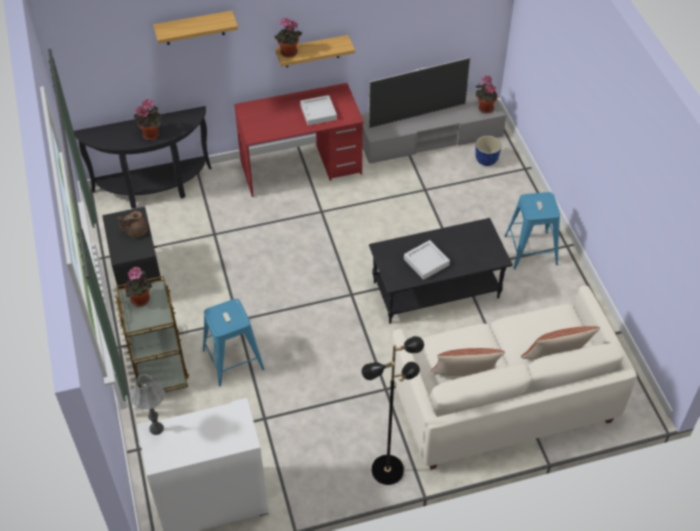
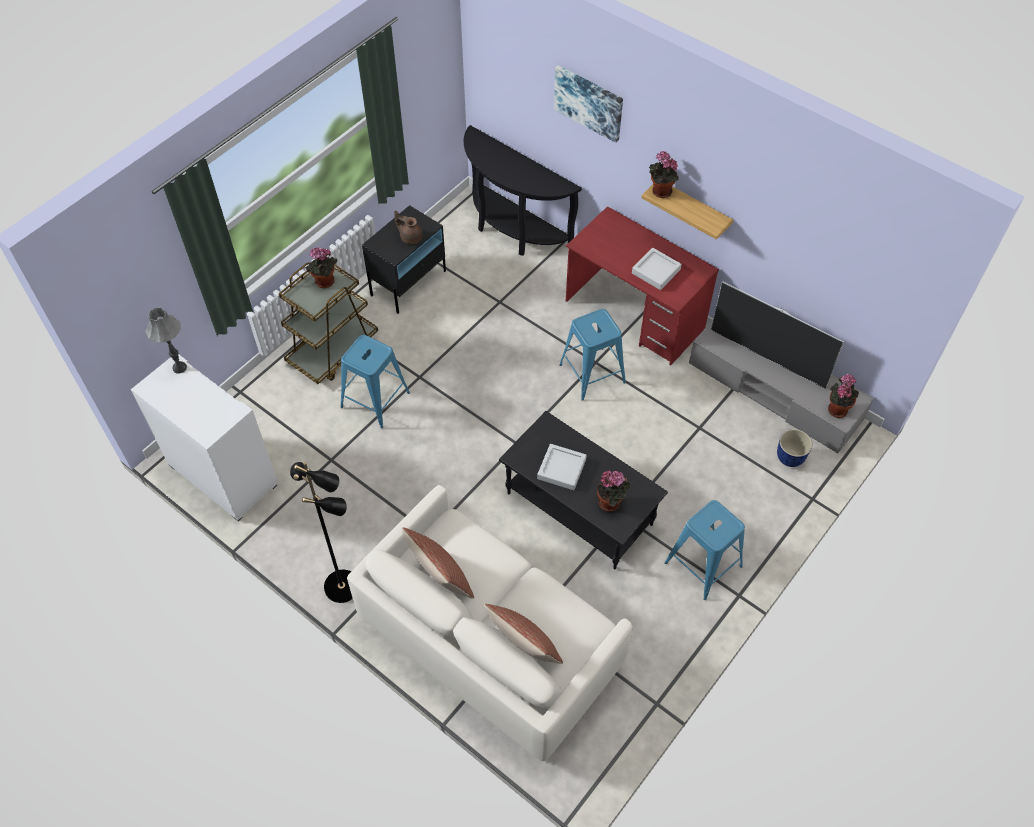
camera: 55 degrees right, 5 degrees up
potted plant [134,99,162,140] -> potted plant moved to [597,470,631,512]
shelf [153,11,238,45] -> picture [554,65,623,143]
none -> blue stool [559,309,626,401]

